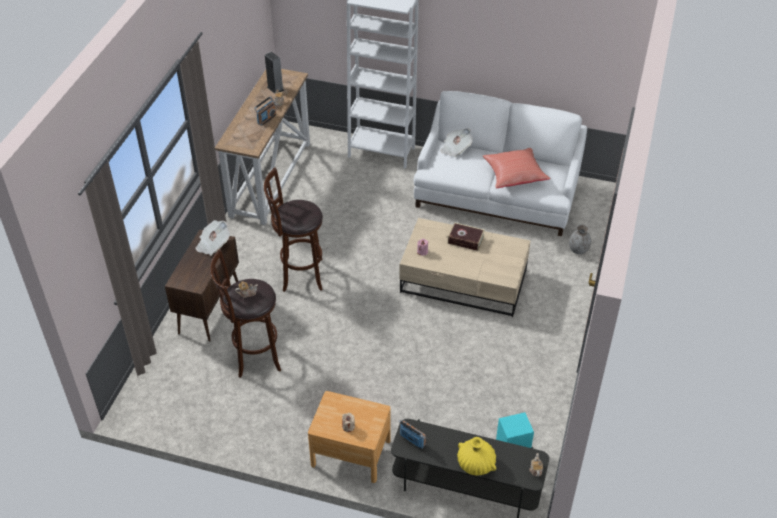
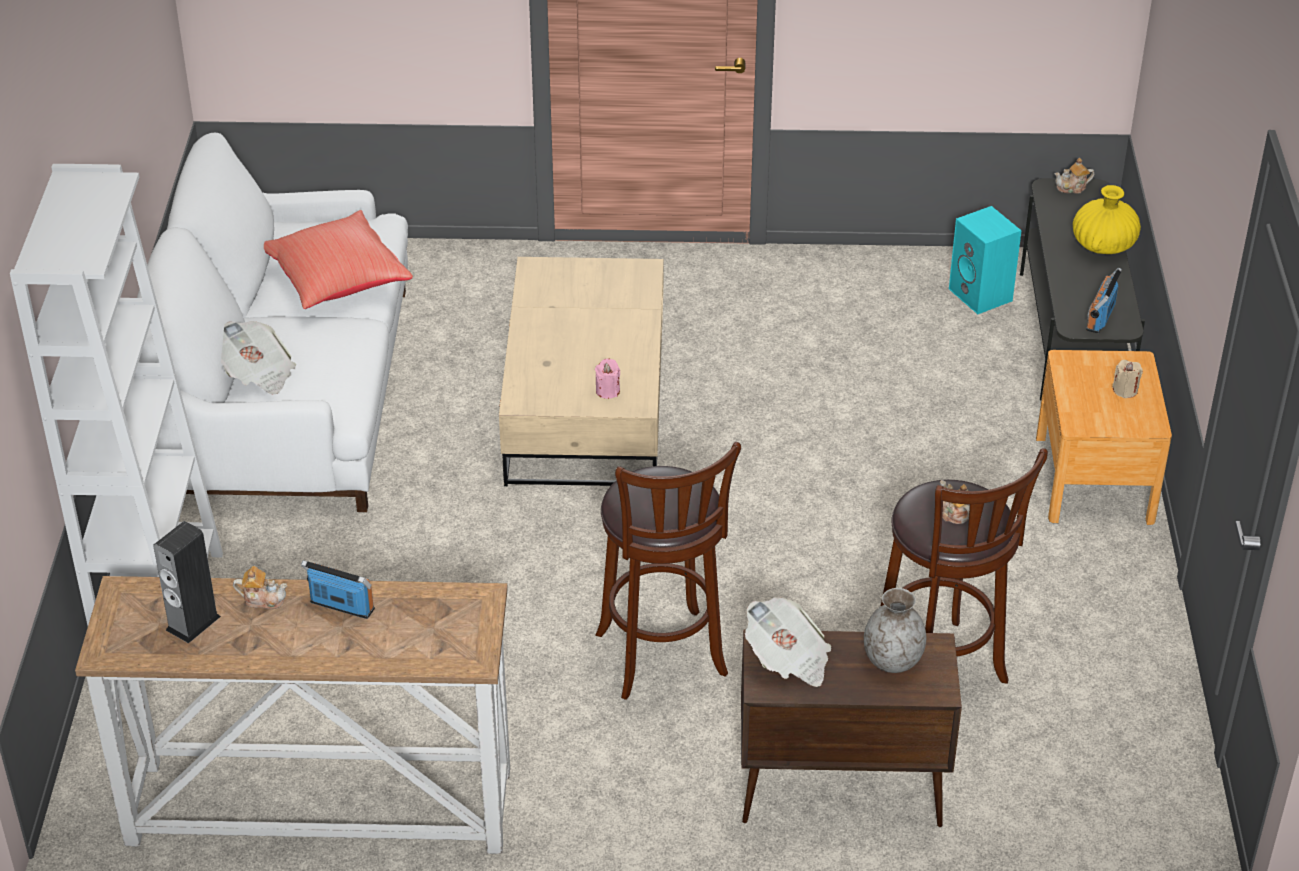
camera: 105 degrees left, 5 degrees down
book [448,222,485,251] -> none
grey vase [569,224,591,254] -> grey vase moved to [864,588,926,673]

